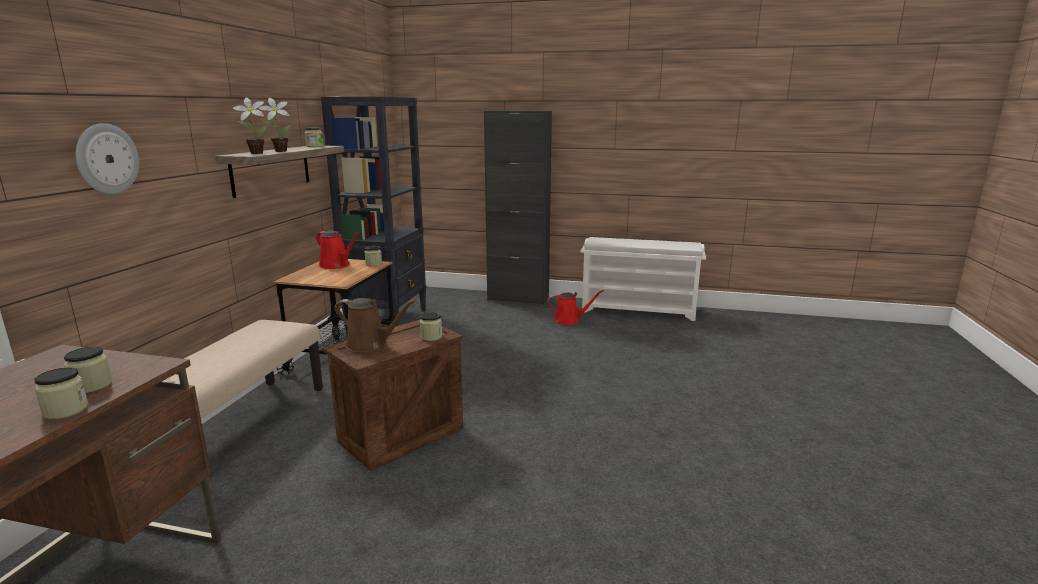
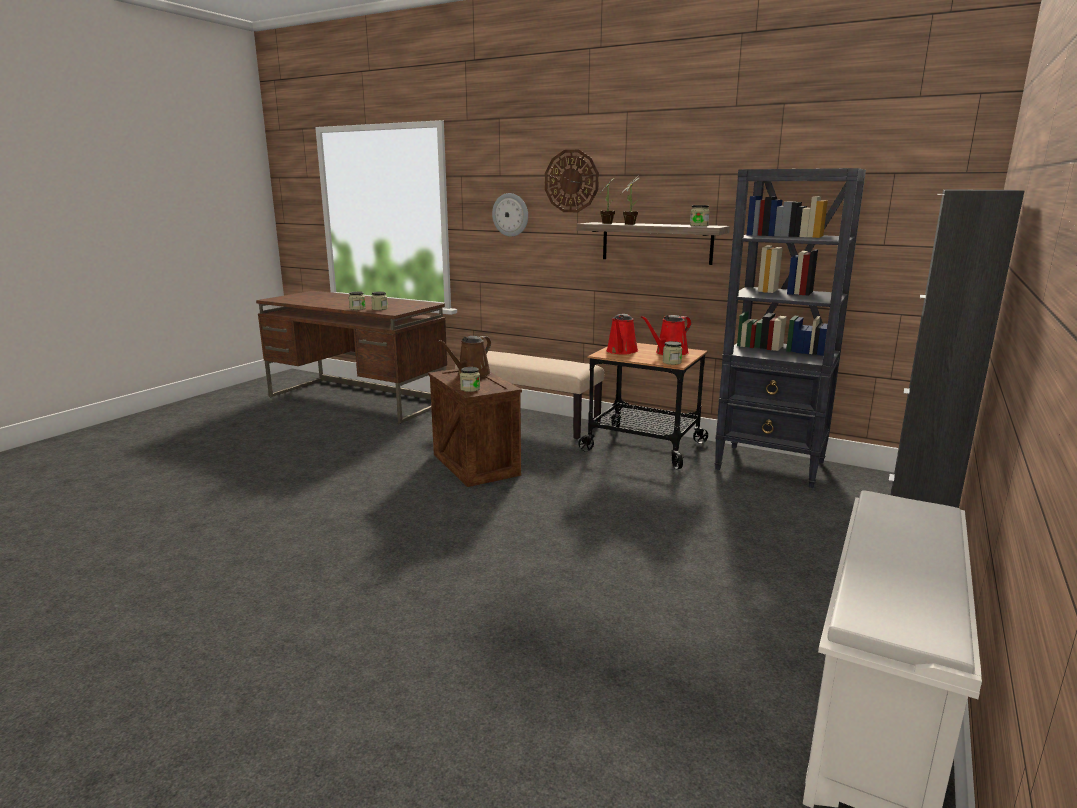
camera: 105 degrees right, 0 degrees up
red watering can [548,290,604,325] -> red watering can moved to [606,314,639,355]
none -> wall clock [545,150,599,212]

